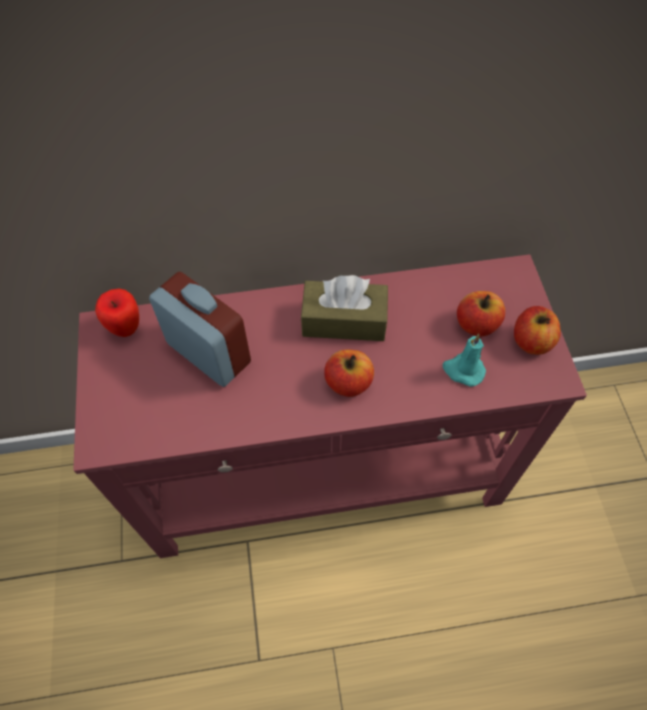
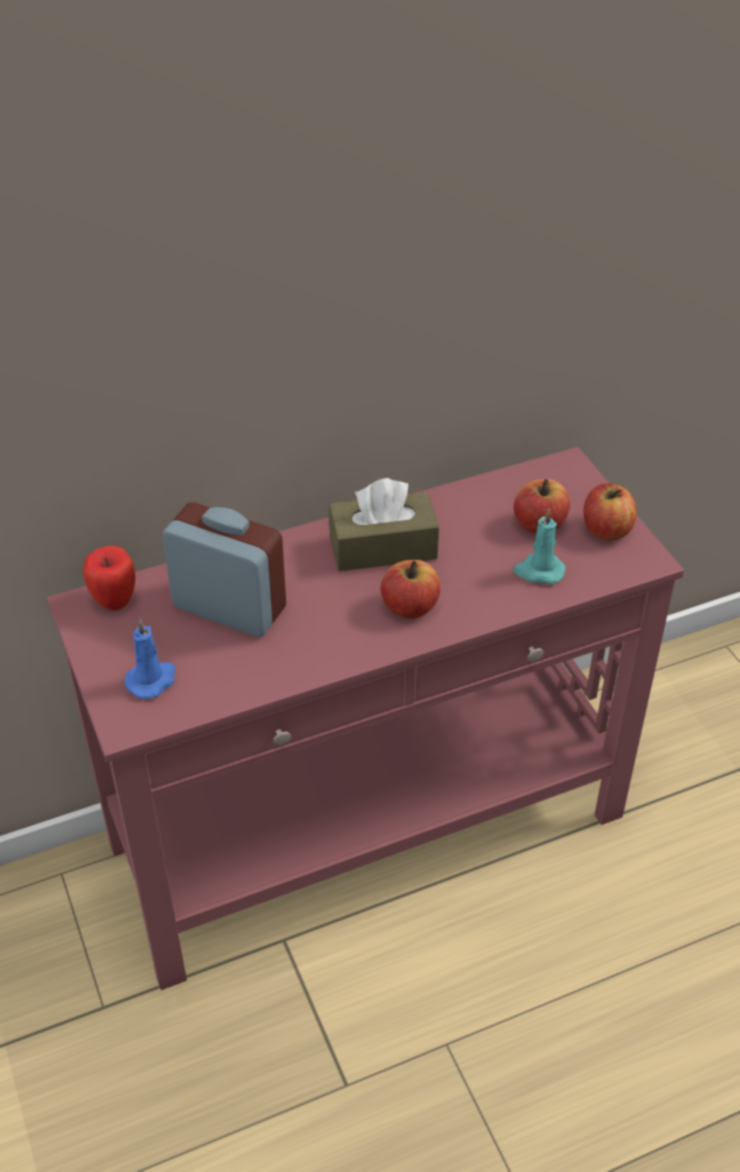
camera: 15 degrees left, 15 degrees down
none -> blue candle [125,619,176,699]

